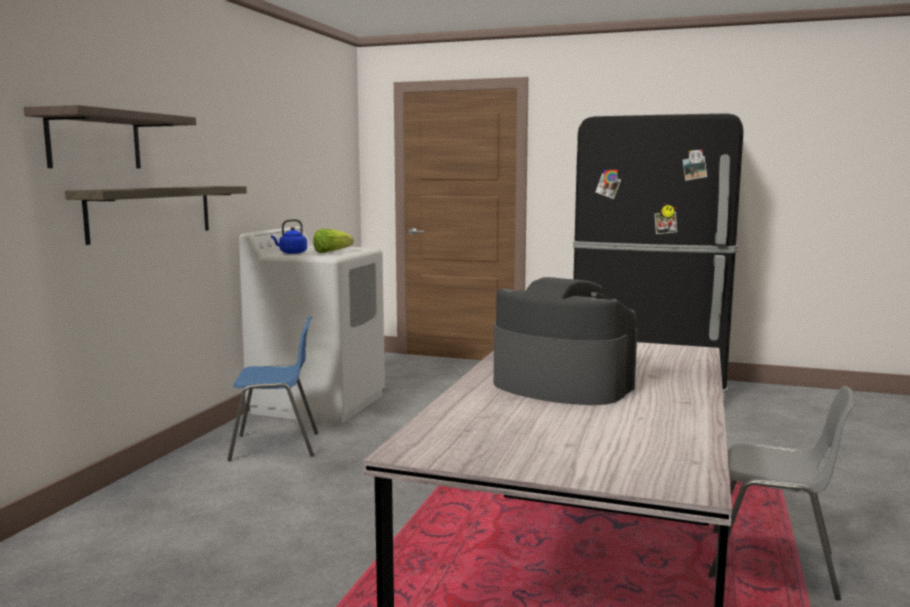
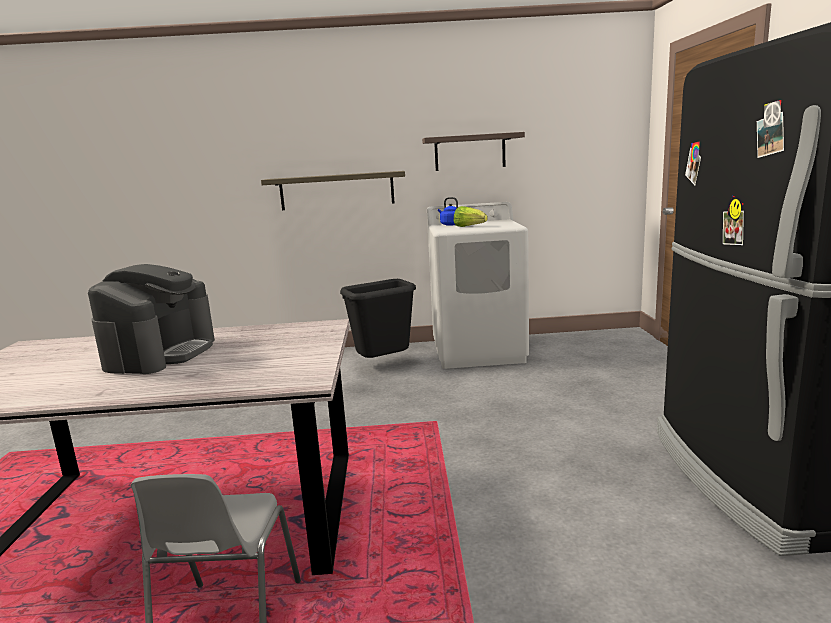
camera: 70 degrees right, 5 degrees up
shelf [24,105,196,169] -> shelf moved to [422,132,525,171]
blue chair [227,316,318,461] -> black trash can [340,279,416,358]

